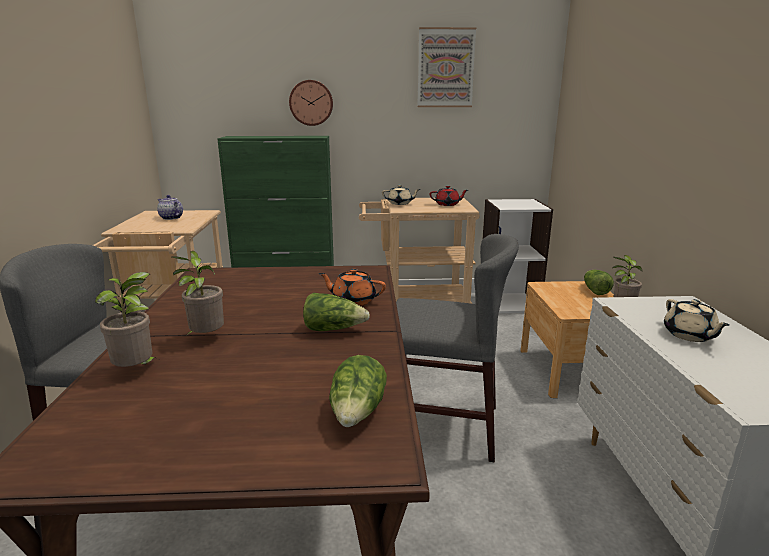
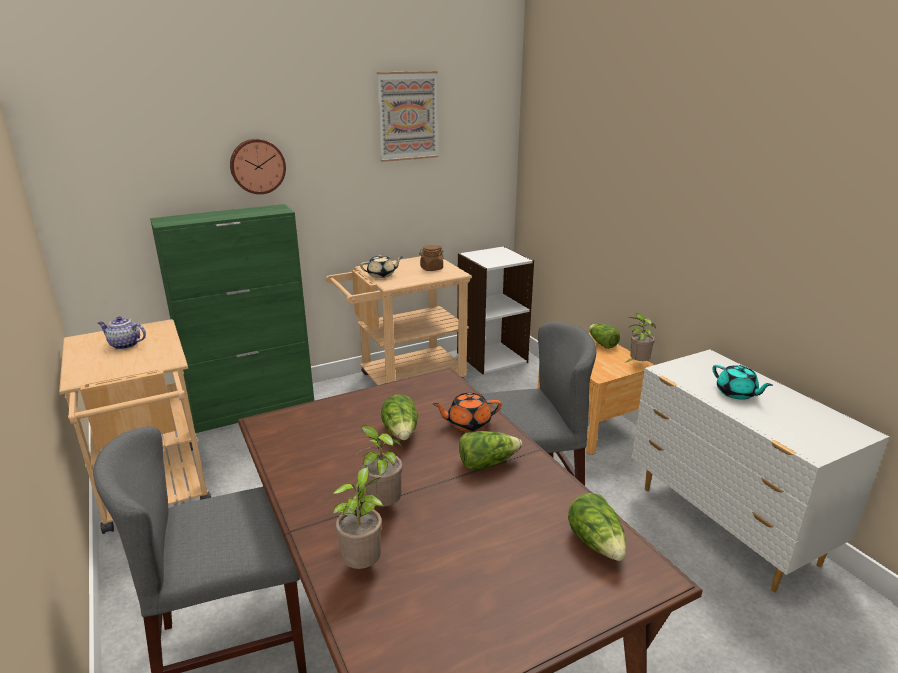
camera: 25 degrees left, 5 degrees up
red teapot [430,186,468,206] -> brown jar [419,245,444,271]
beige teapot [664,299,730,342] -> turquoise teapot [712,365,773,400]
none -> lettuce [381,394,418,440]

